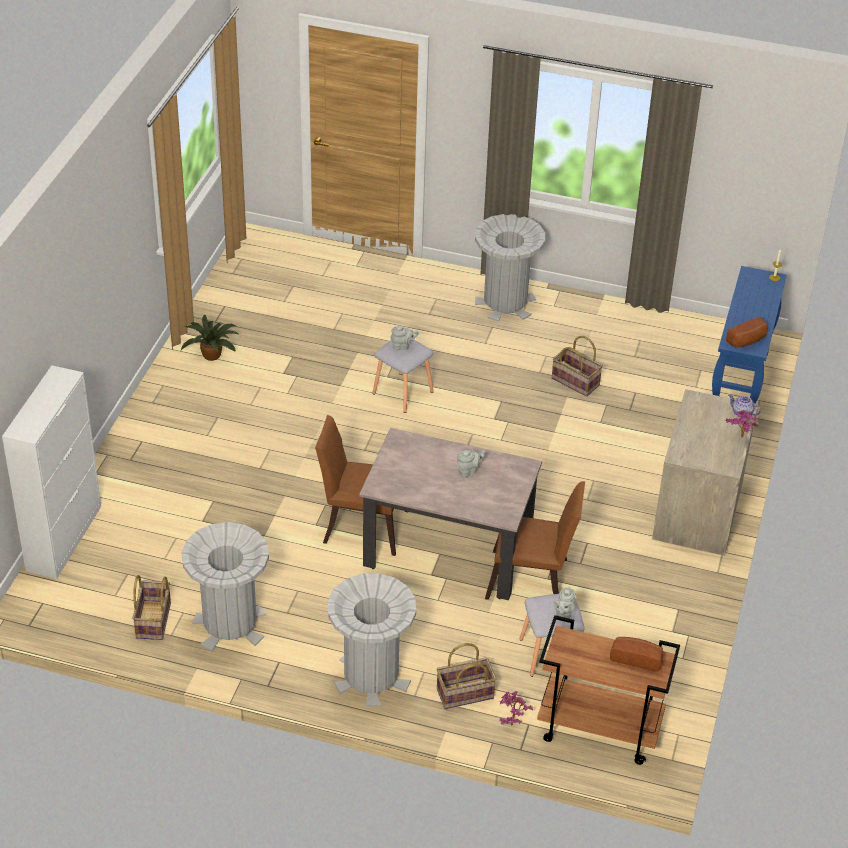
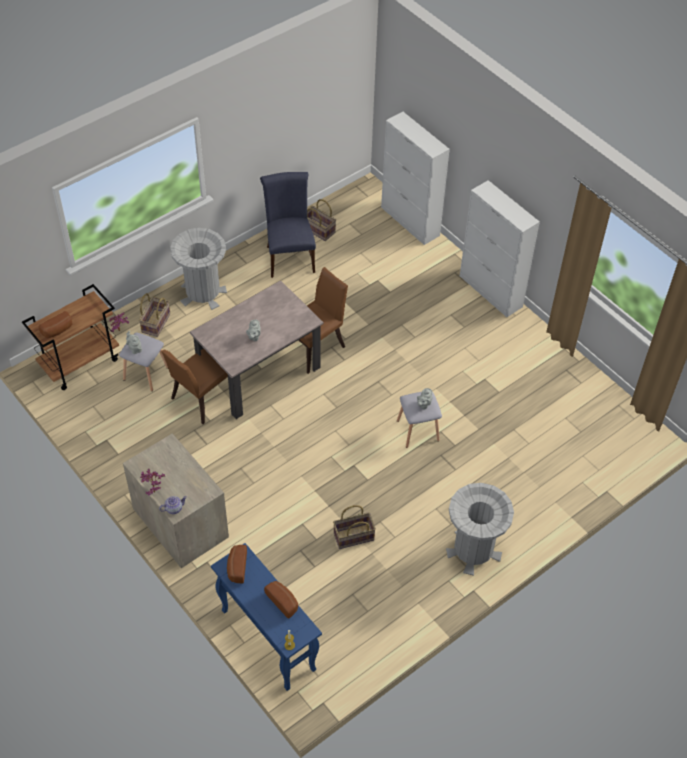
camera: 125 degrees right, 10 degrees up
potted plant [181,315,238,361] -> none
grey trash can [182,522,269,651] -> blue chair [260,172,316,278]
none -> bread [264,581,298,619]
none -> white cabinet [460,180,540,317]

